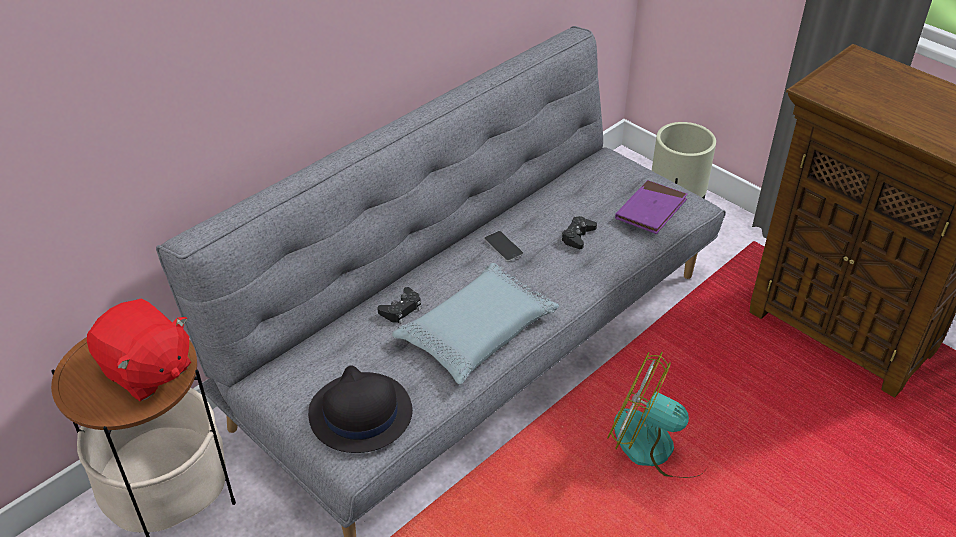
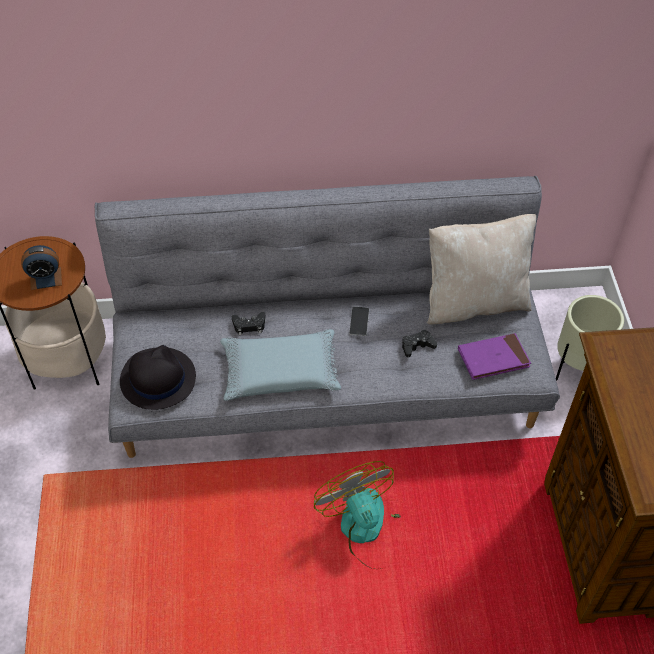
camera: 40 degrees right, 10 degrees up
red plush toy [87,299,192,401] -> alarm clock [21,245,62,290]
none -> beige pillow [427,214,536,325]

